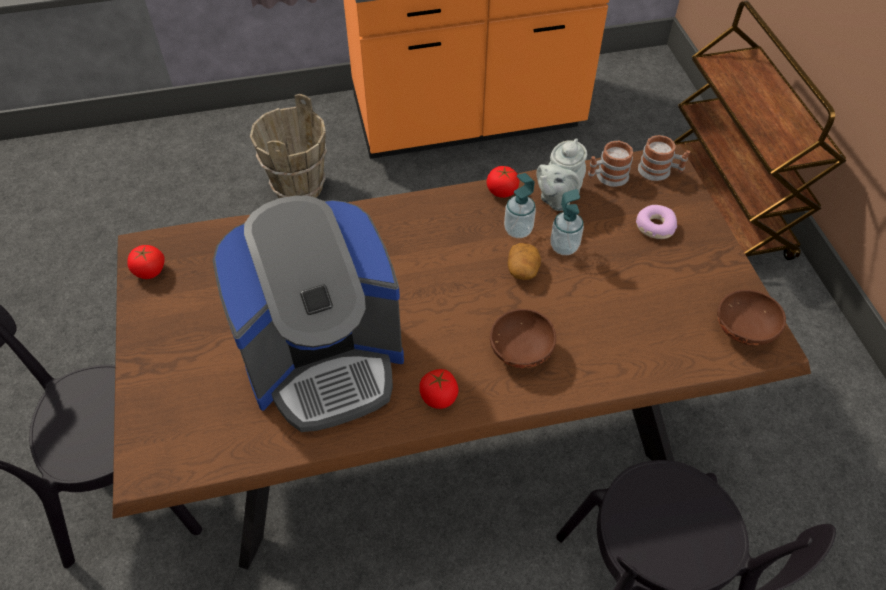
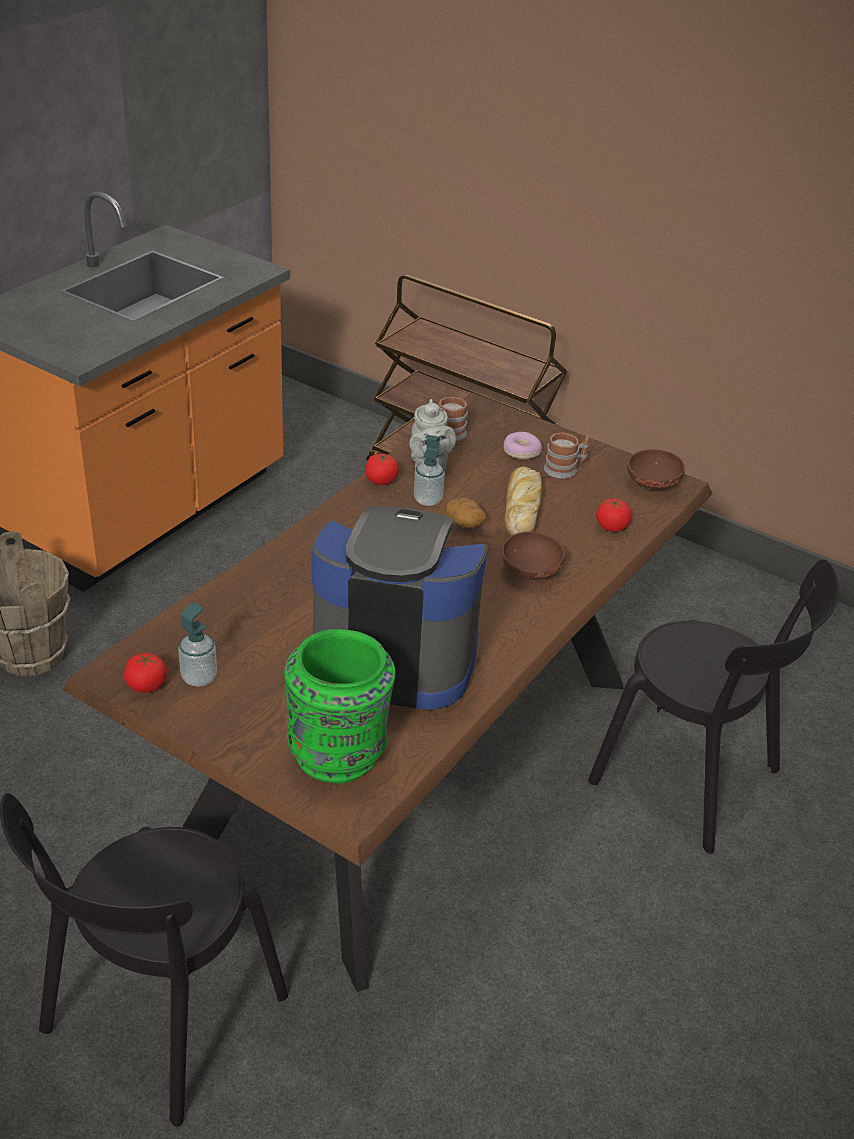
camera: 45 degrees left, 15 degrees down
coffee machine [213,195,404,432] -> coffee machine turned 105 degrees counterclockwise [311,506,488,710]
tomato [419,369,458,409] -> tomato moved to [596,498,631,532]
soap dispenser [551,189,584,255] -> soap dispenser moved to [178,602,217,687]
mug [638,135,690,181] -> mug moved to [544,432,590,479]
none -> green vase [284,629,396,784]
none -> bread [504,466,542,536]

